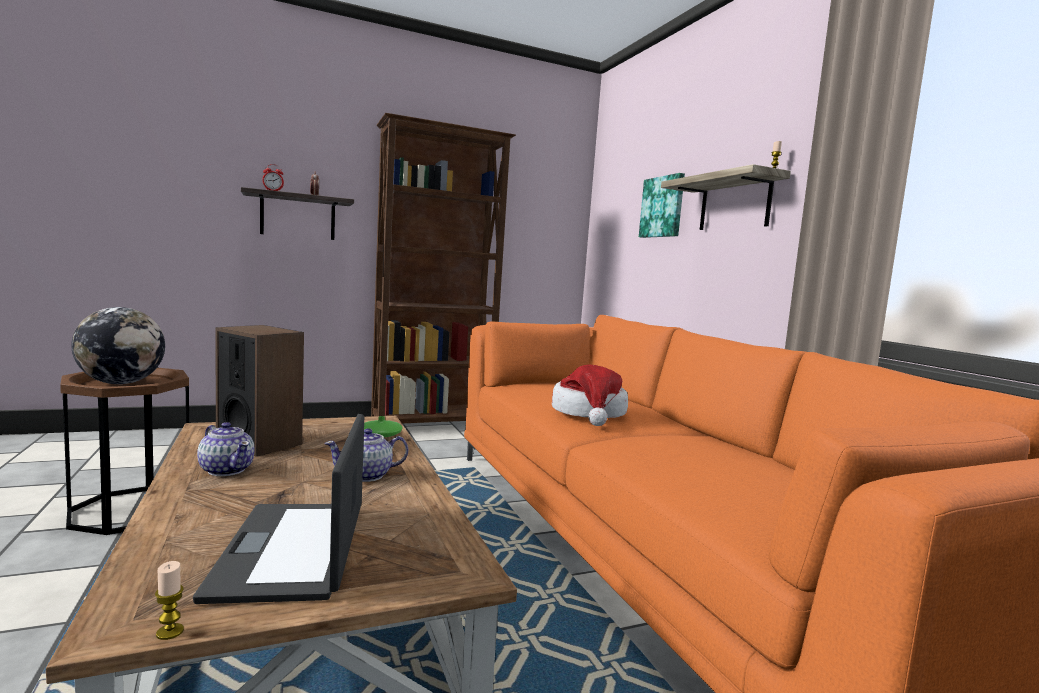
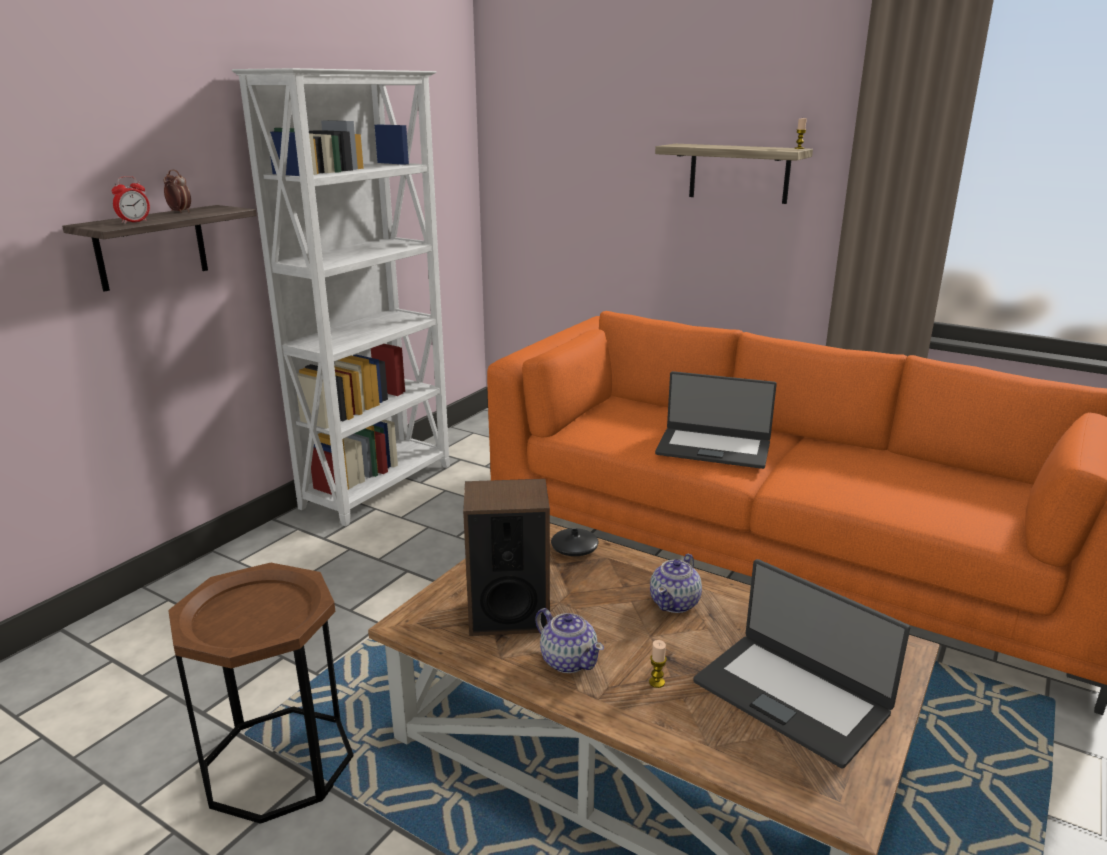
camera: 35 degrees left, 15 degrees up
globe [71,307,165,384] -> none
candle [155,561,184,640] -> candle moved to [649,640,667,688]
teapot [197,422,255,476] -> teapot turned 45 degrees clockwise [535,608,604,673]
green vase [364,416,402,437] -> black vase [551,528,599,556]
brown bookcase [371,113,516,423] -> white bookcase [232,68,450,526]
hat [552,364,628,426] -> laptop [655,371,777,469]
picture [639,173,685,238] -> none

